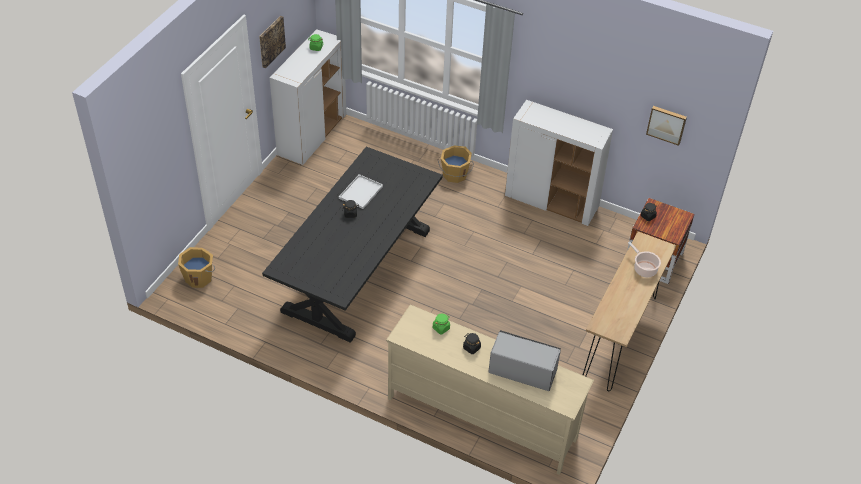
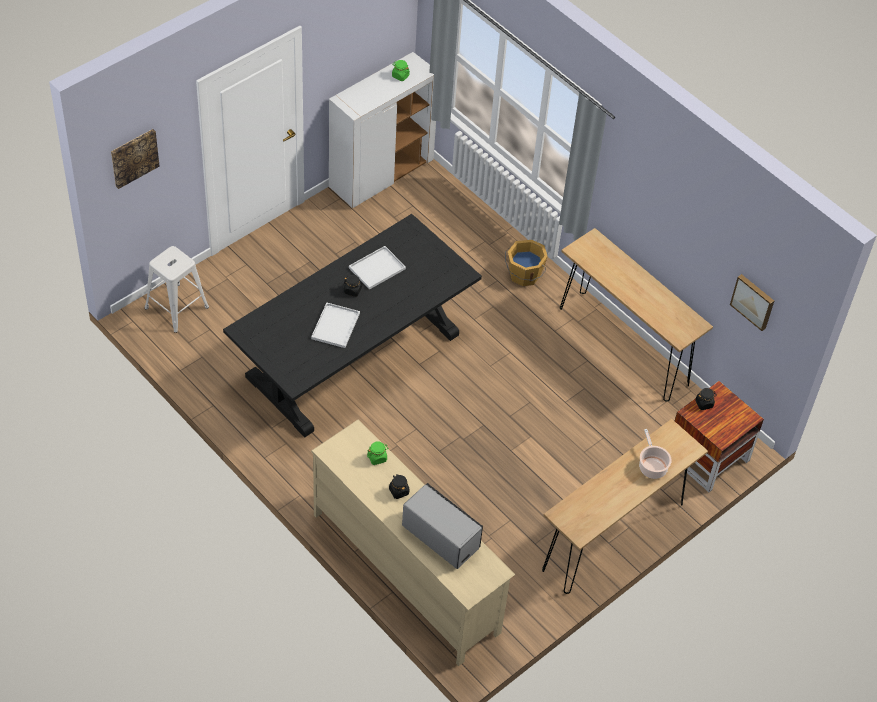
camera: 20 degrees right, 5 degrees up
orange bucket [178,247,215,288] -> white stool [145,246,209,333]
picture [259,16,286,68] -> picture moved to [111,129,159,189]
white cabinet [505,100,613,226] -> brown console table [560,228,713,402]
none -> white tray [311,303,360,348]

